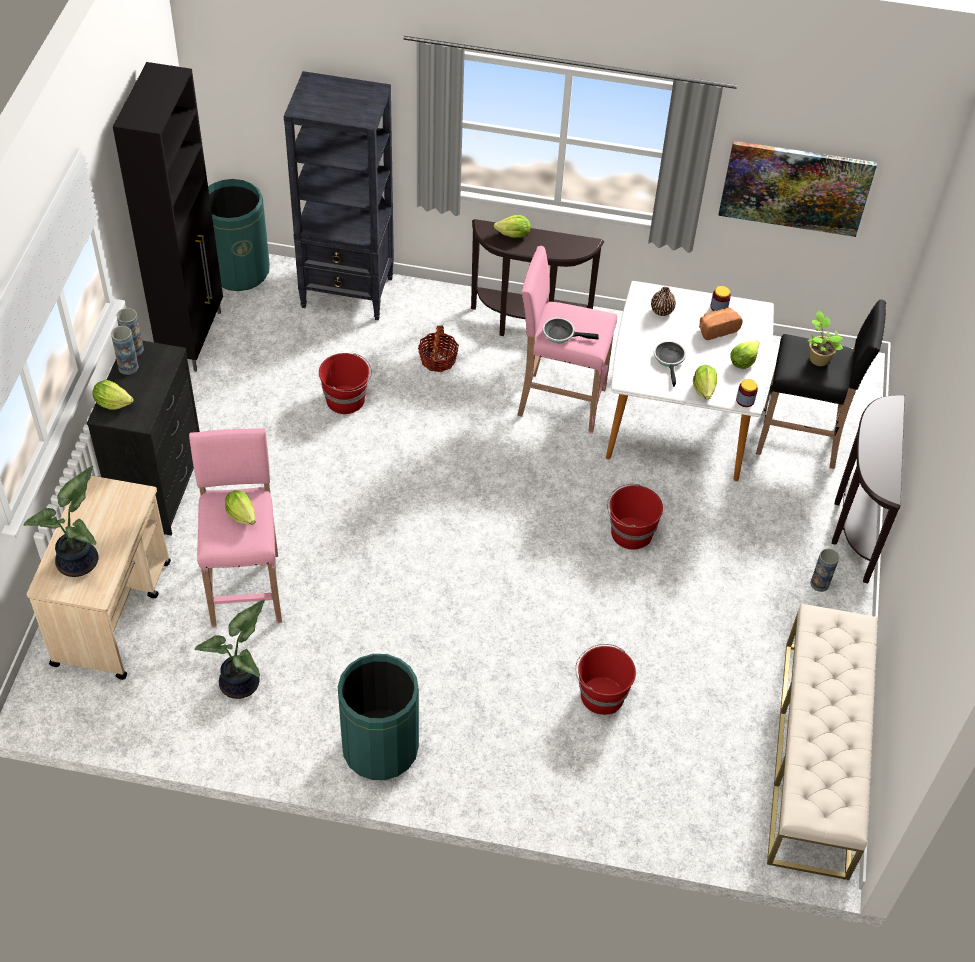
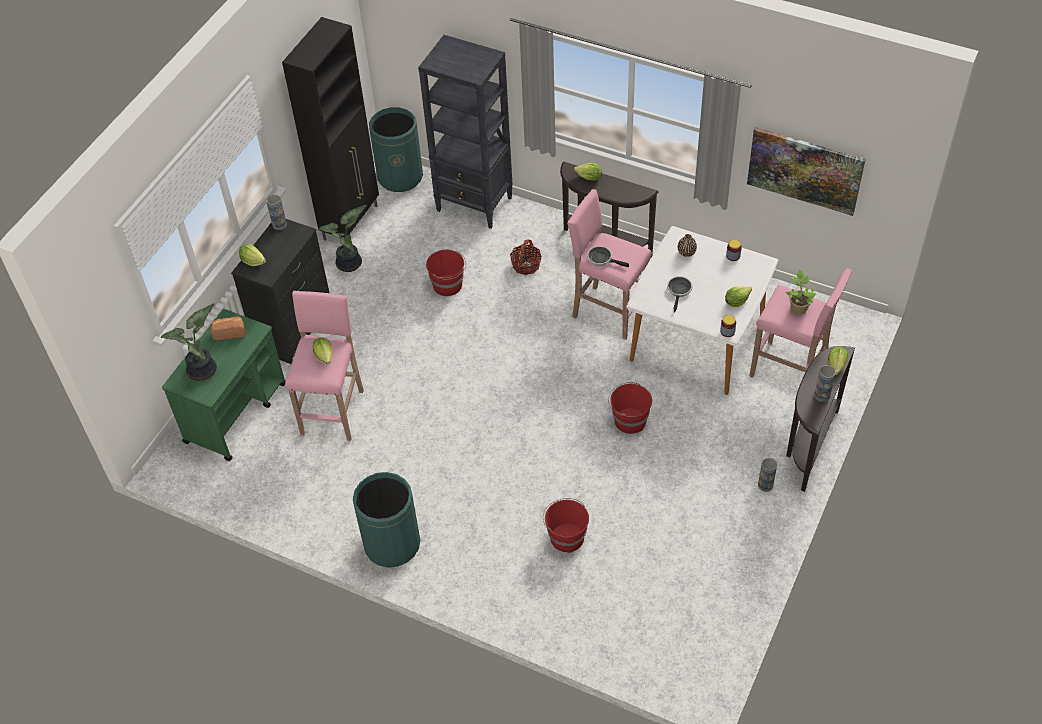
camera: 20 degrees right, 0 degrees up
beige cart [26,475,171,680] -> green cart [162,309,286,461]
vase [111,326,139,375] -> vase moved to [814,365,836,402]
potted plant [194,599,265,699] -> potted plant moved to [318,205,367,272]
lettuce [693,365,717,400] -> lettuce moved to [827,346,848,375]
bread [699,308,742,340] -> bread moved to [211,317,246,340]
black stool [756,299,886,469] -> pink stool [750,268,852,378]
beige bench [767,604,878,880] -> none

